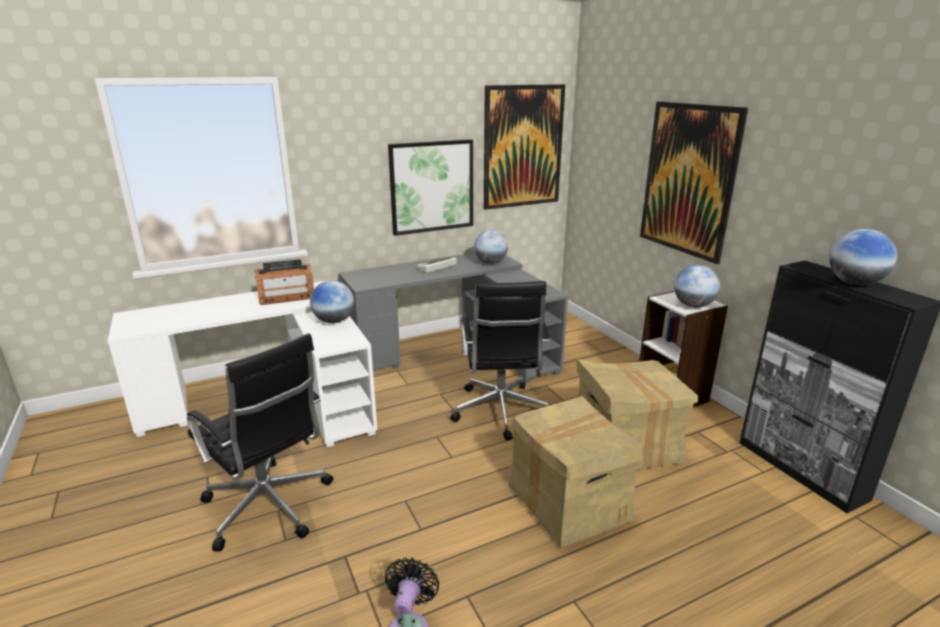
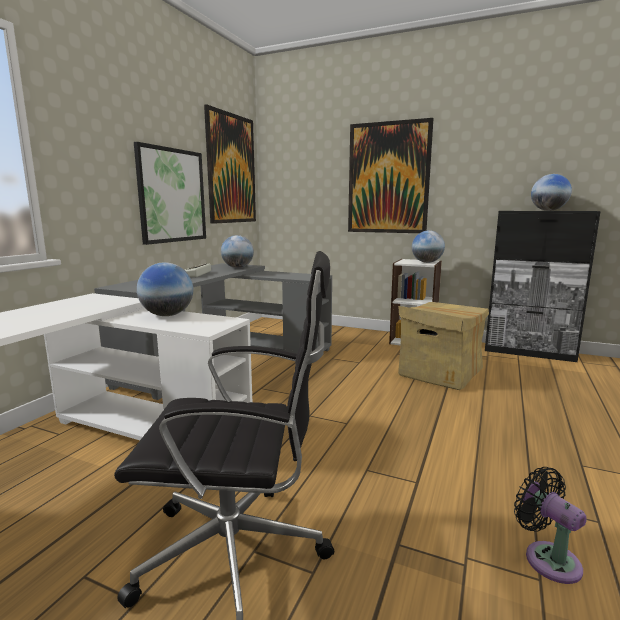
camera: 40 degrees left, 10 degrees down
radio [255,259,314,305] -> none
black office chair [450,281,549,440] -> none
cardboard box [508,396,644,549] -> none

